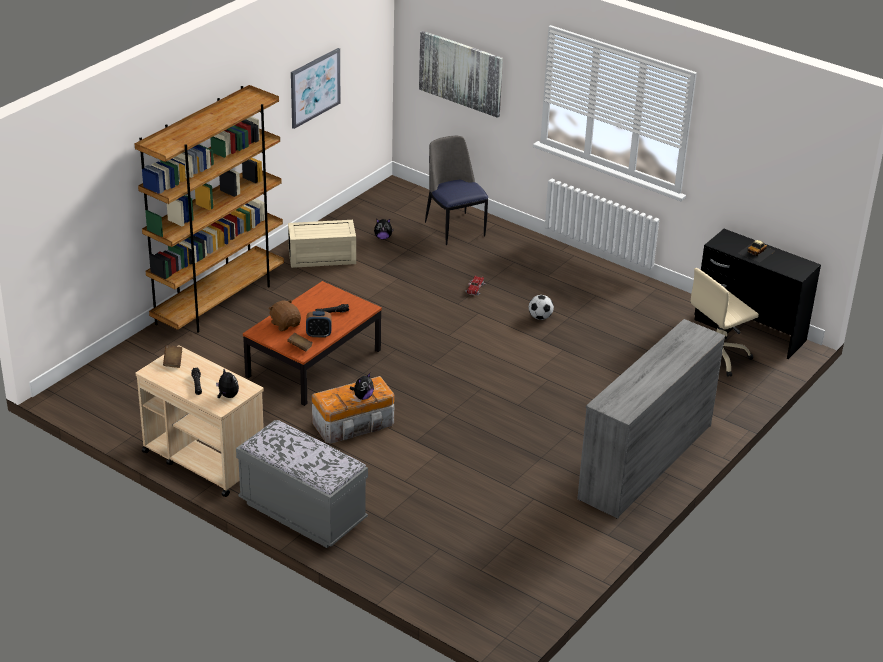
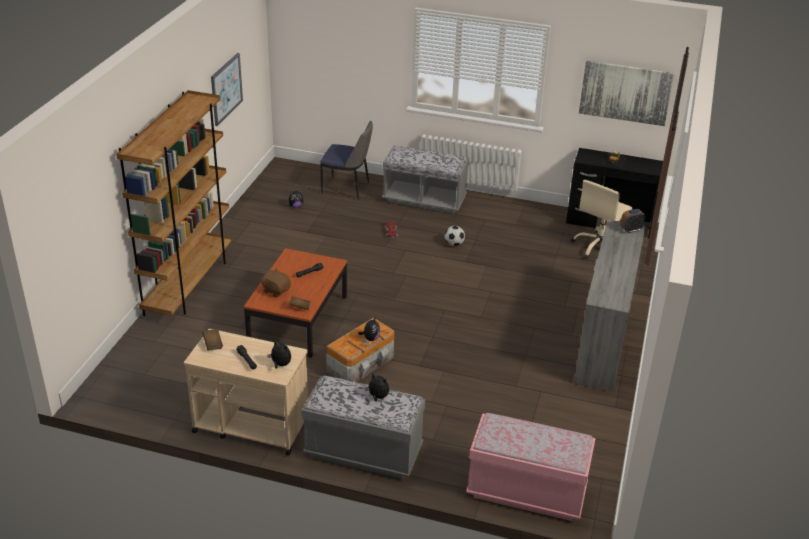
camera: 20 degrees left, 0 degrees up
beige storage box [288,220,356,268] -> none
alarm clock [306,311,332,338] -> alarm clock moved to [620,209,646,233]
picture [419,31,503,118] -> picture moved to [579,61,675,126]
chair [425,136,488,245] -> chair turned 150 degrees clockwise [320,121,373,200]
none -> plush toy [365,374,389,402]
none -> grey bench [382,145,470,214]
none -> pink bench [466,413,596,521]

